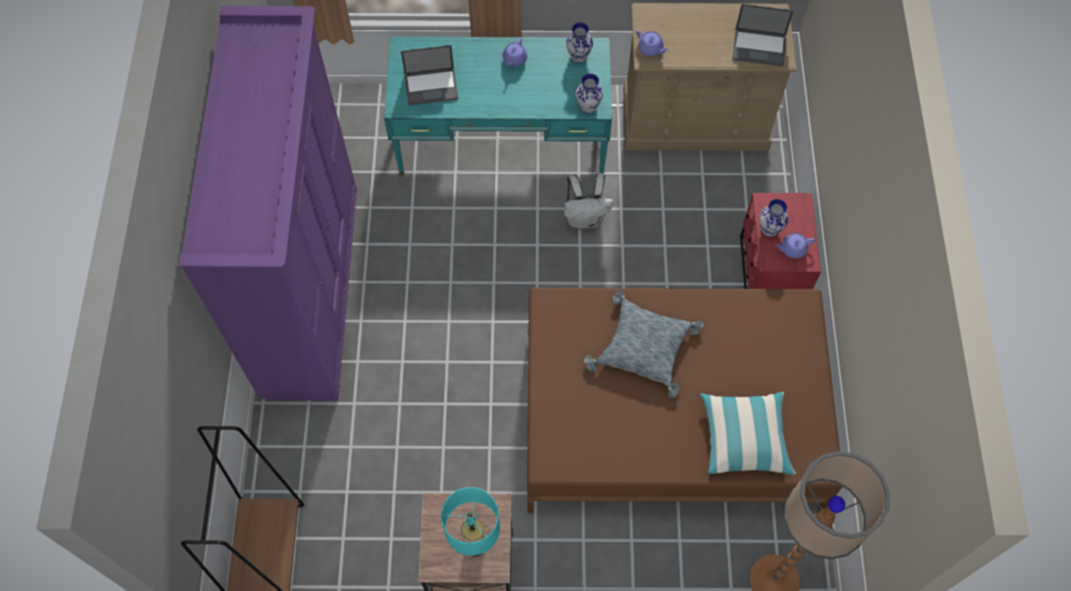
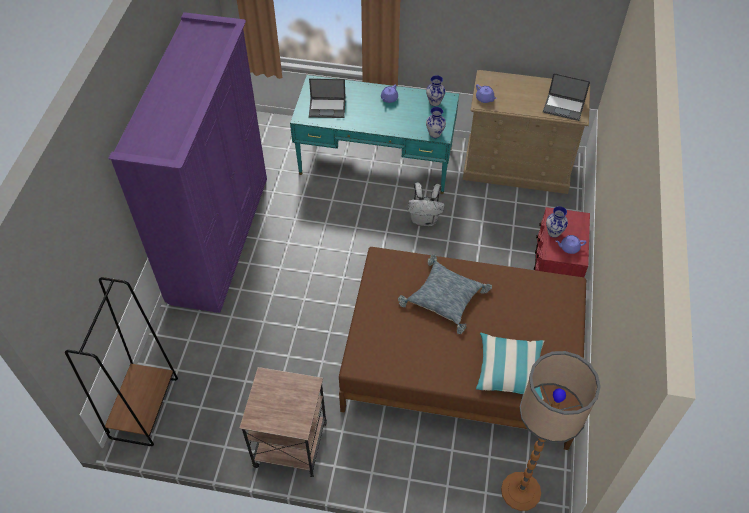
camera: 10 degrees right, 10 degrees down
turquoise table lamp [441,487,500,557] -> none

